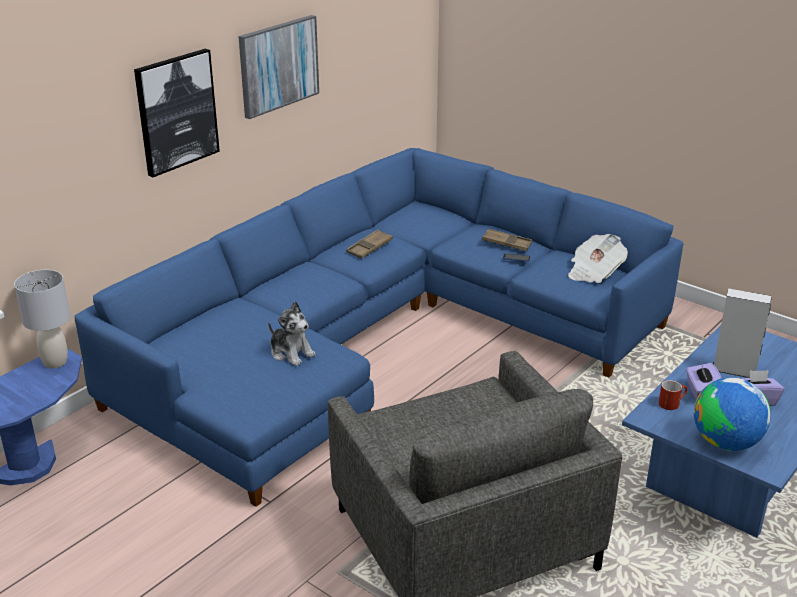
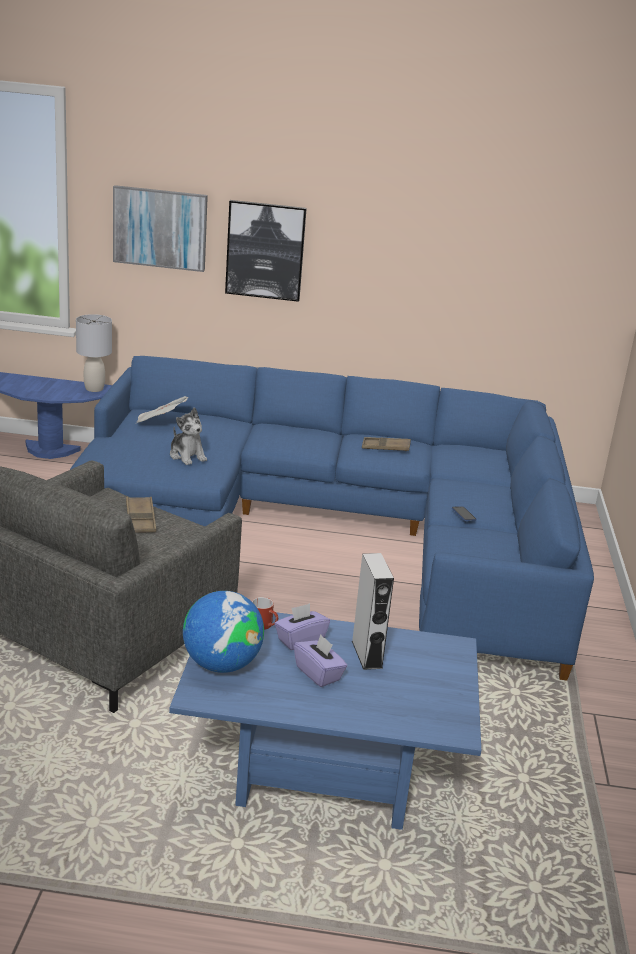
camera: 55 degrees right, 5 degrees down
picture [238,15,319,119] -> picture moved to [113,185,208,272]
plush toy [268,301,316,366] -> plush toy turned 45 degrees counterclockwise [170,407,207,465]
brown tray [482,229,532,251] -> brown tray moved to [126,497,156,533]
newspaper [568,234,628,283] -> newspaper moved to [137,396,188,423]

